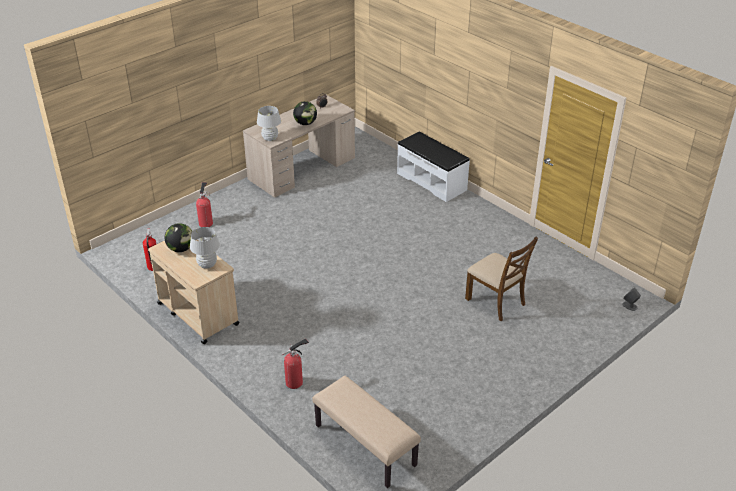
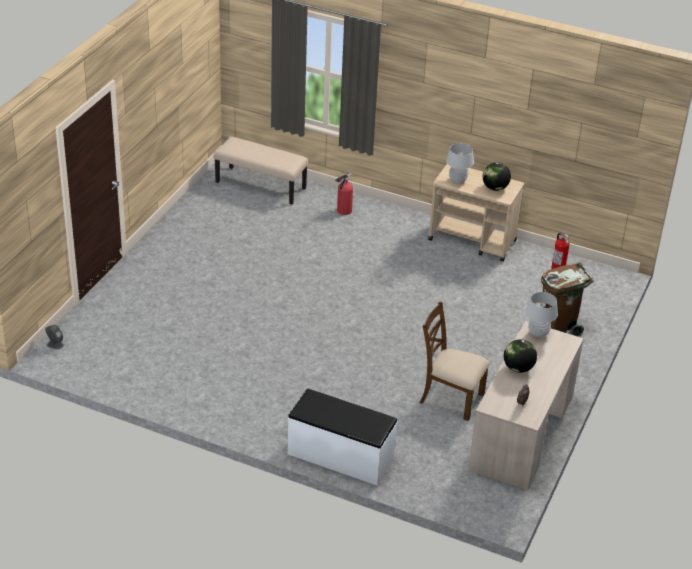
camera: 155 degrees right, 0 degrees up
fire extinguisher [196,182,213,227] -> brown trash can [541,262,594,336]
brown chair [465,237,538,321] -> brown chair moved to [419,302,490,421]

